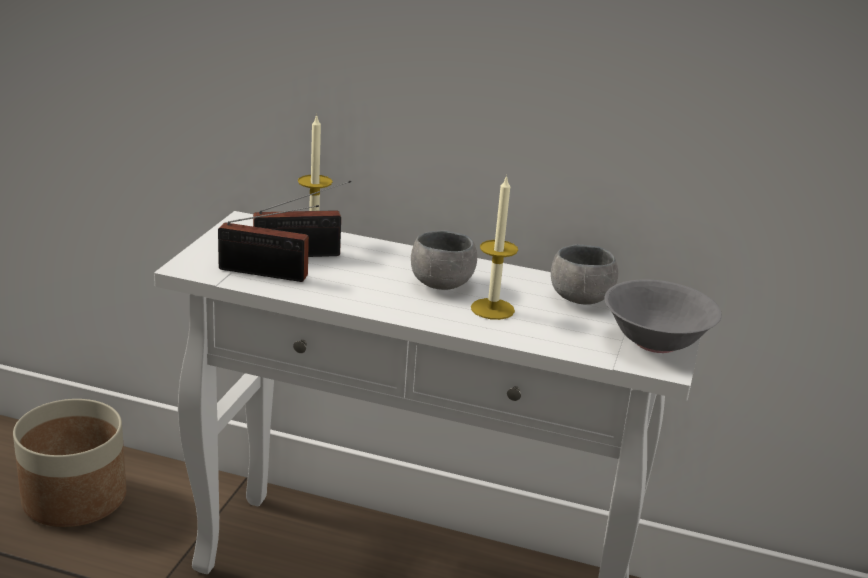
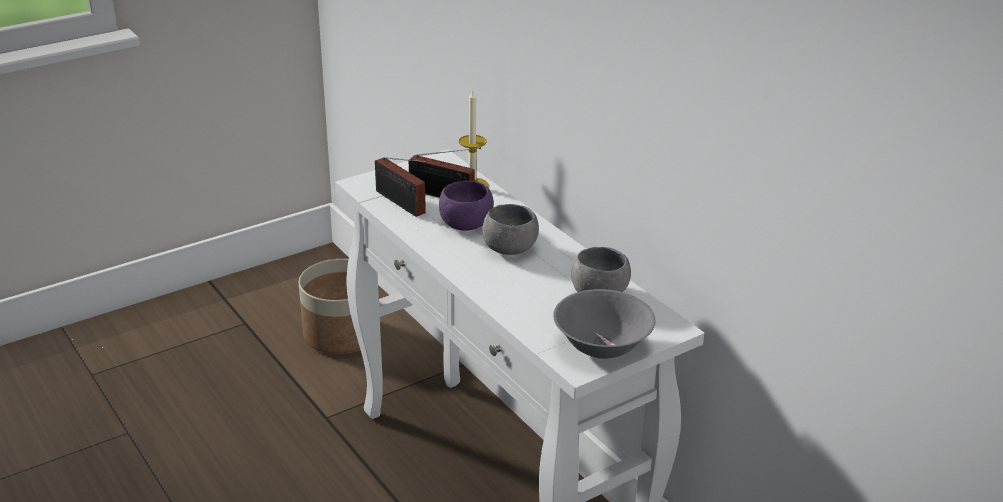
camera: 40 degrees right, 5 degrees up
candle [471,175,518,320] -> none
none -> purple bowl [439,181,494,231]

